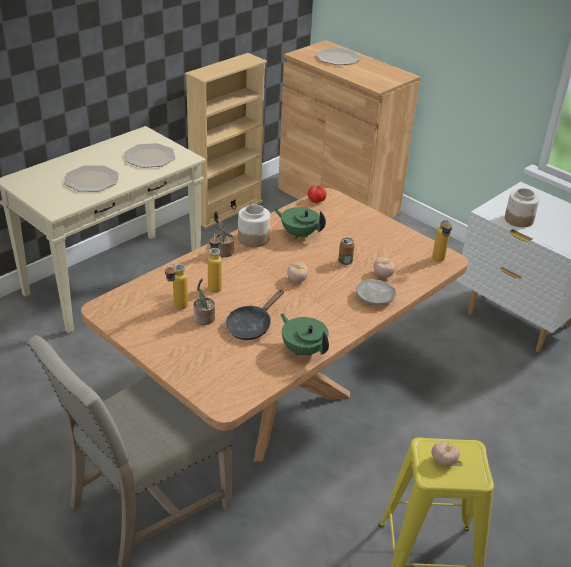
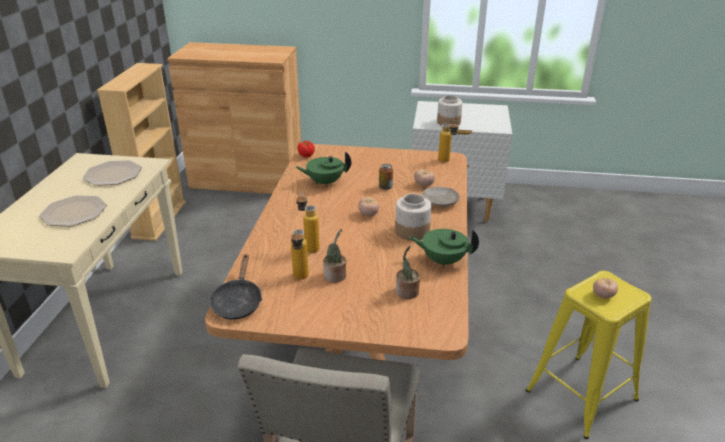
camera: 35 degrees left, 5 degrees down
potted plant [214,211,234,257] -> potted plant moved to [396,245,420,299]
black frying pan [226,289,284,340] -> black frying pan moved to [209,254,262,320]
jar [238,204,270,247] -> jar moved to [395,194,431,241]
plate [316,48,361,65] -> none

